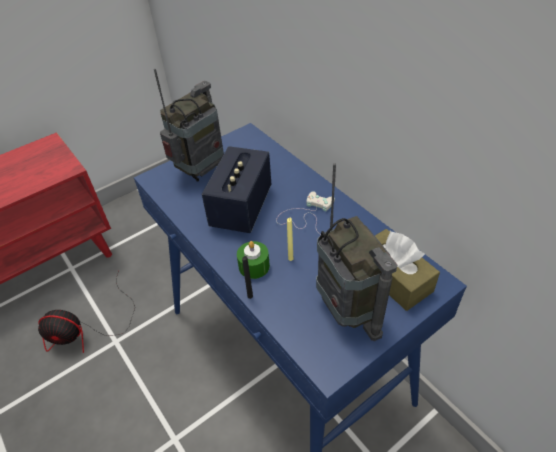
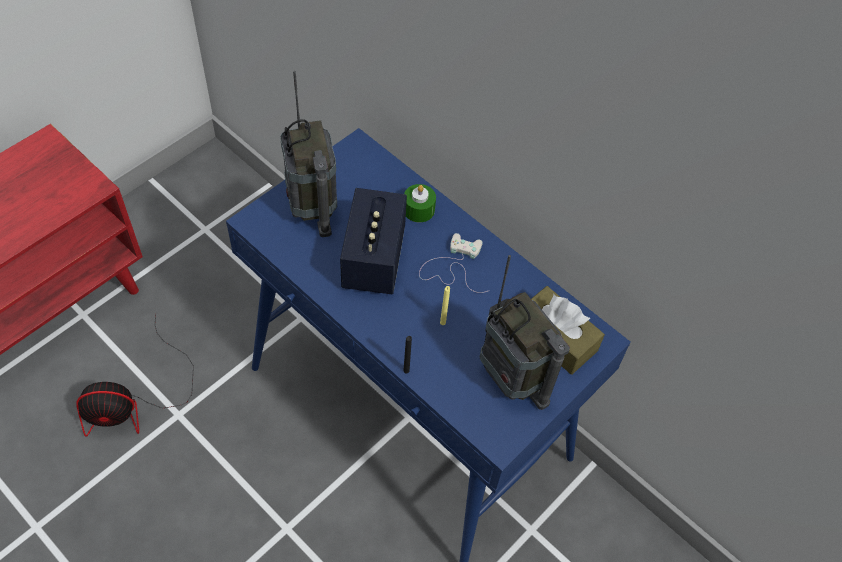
camera: 15 degrees left, 10 degrees up
radio [154,69,224,182] -> radio turned 135 degrees clockwise [280,71,337,237]
green candle [237,241,270,279] -> green candle moved to [404,184,436,222]

